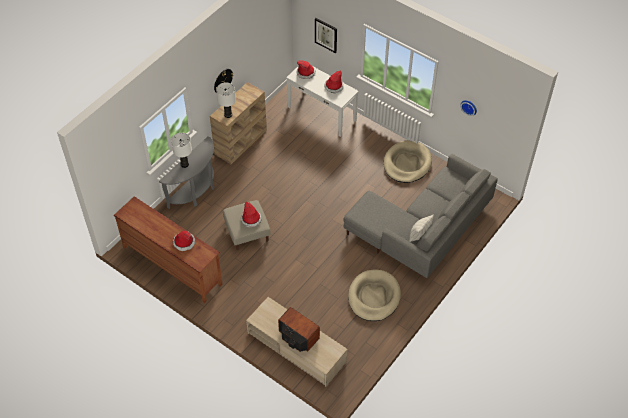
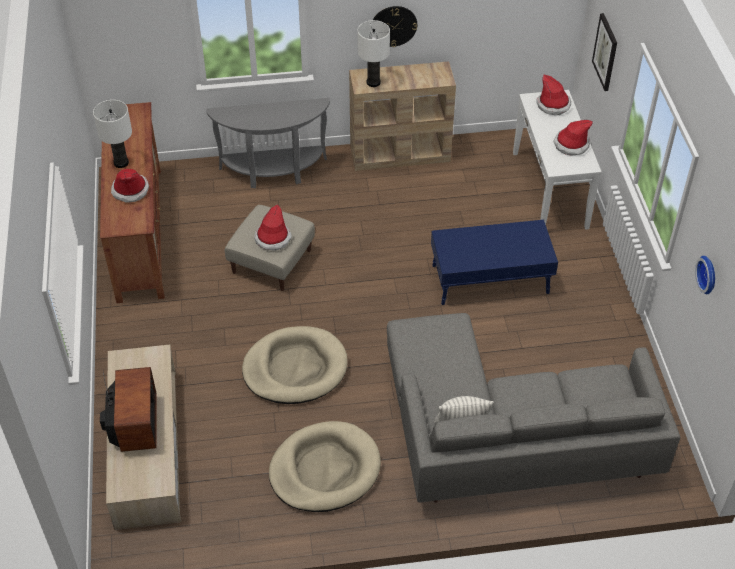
camera: 45 degrees right, 5 degrees down
white table lamp [171,133,192,168] -> white table lamp moved to [93,100,132,168]
beige dog bed [384,141,432,183] -> beige dog bed moved to [242,326,348,404]
none -> blue coffee table [431,220,558,305]

